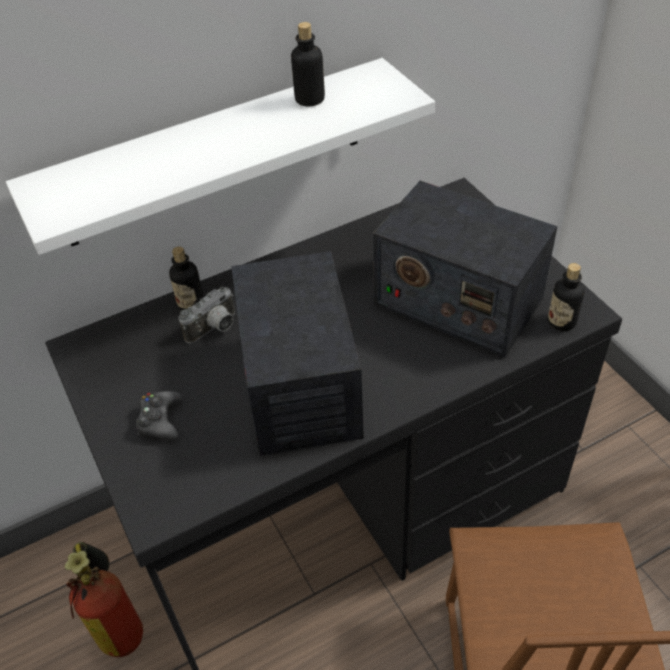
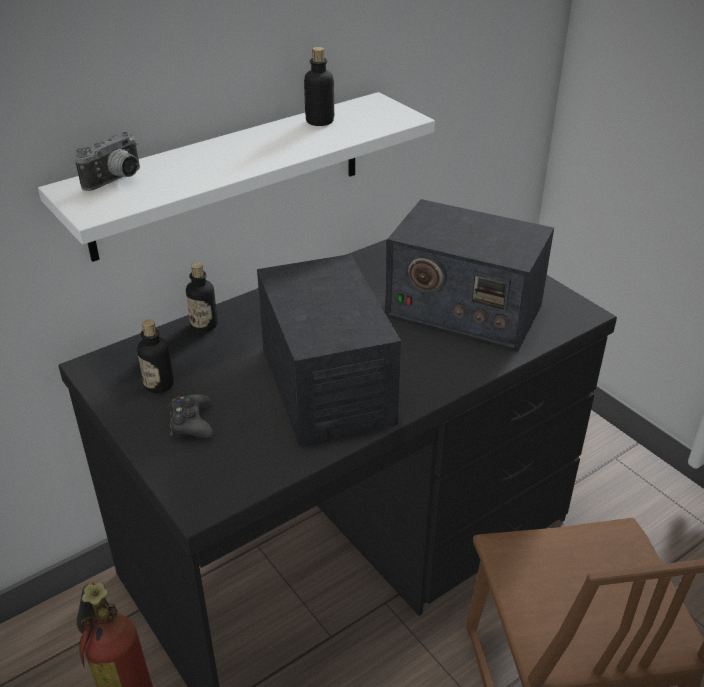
camera: 10 degrees left, 10 degrees down
camera [179,287,235,343] -> camera moved to [75,132,140,191]
bottle [548,263,585,331] -> bottle moved to [137,319,174,394]

